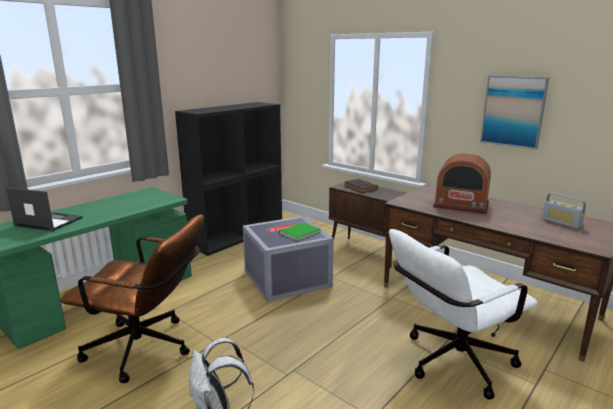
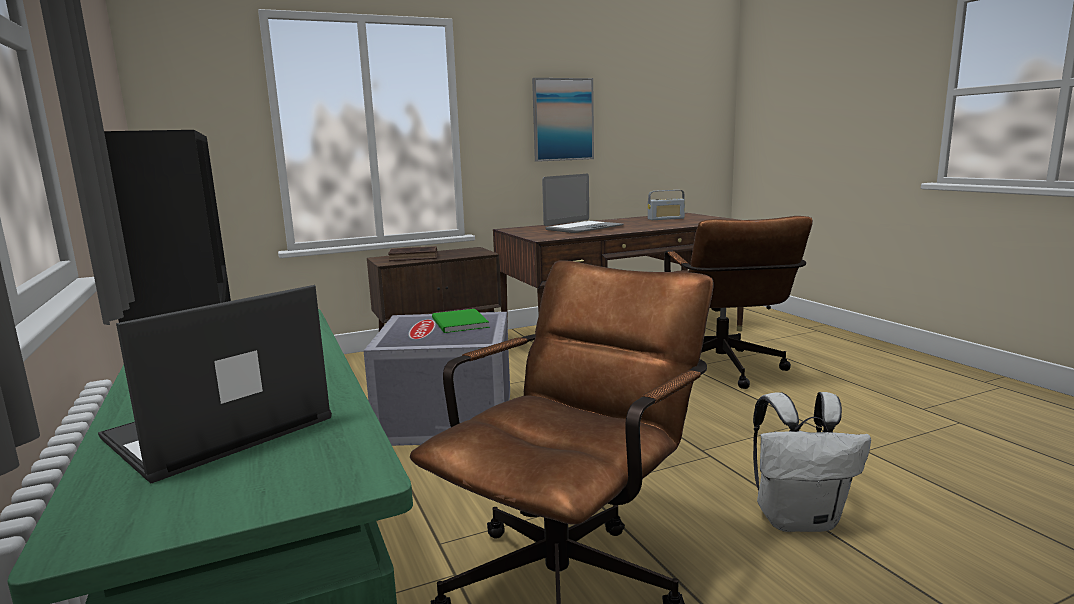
camera: 65 degrees left, 5 degrees down
white office chair [389,229,538,400] -> brown office chair [664,216,813,389]
radio [433,153,491,214] -> laptop [542,174,623,233]

